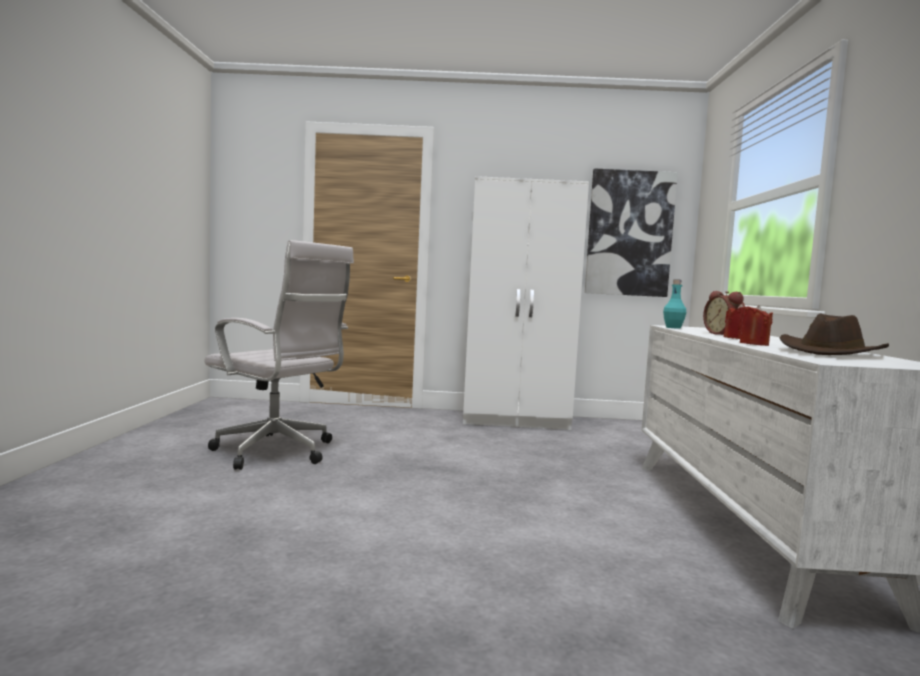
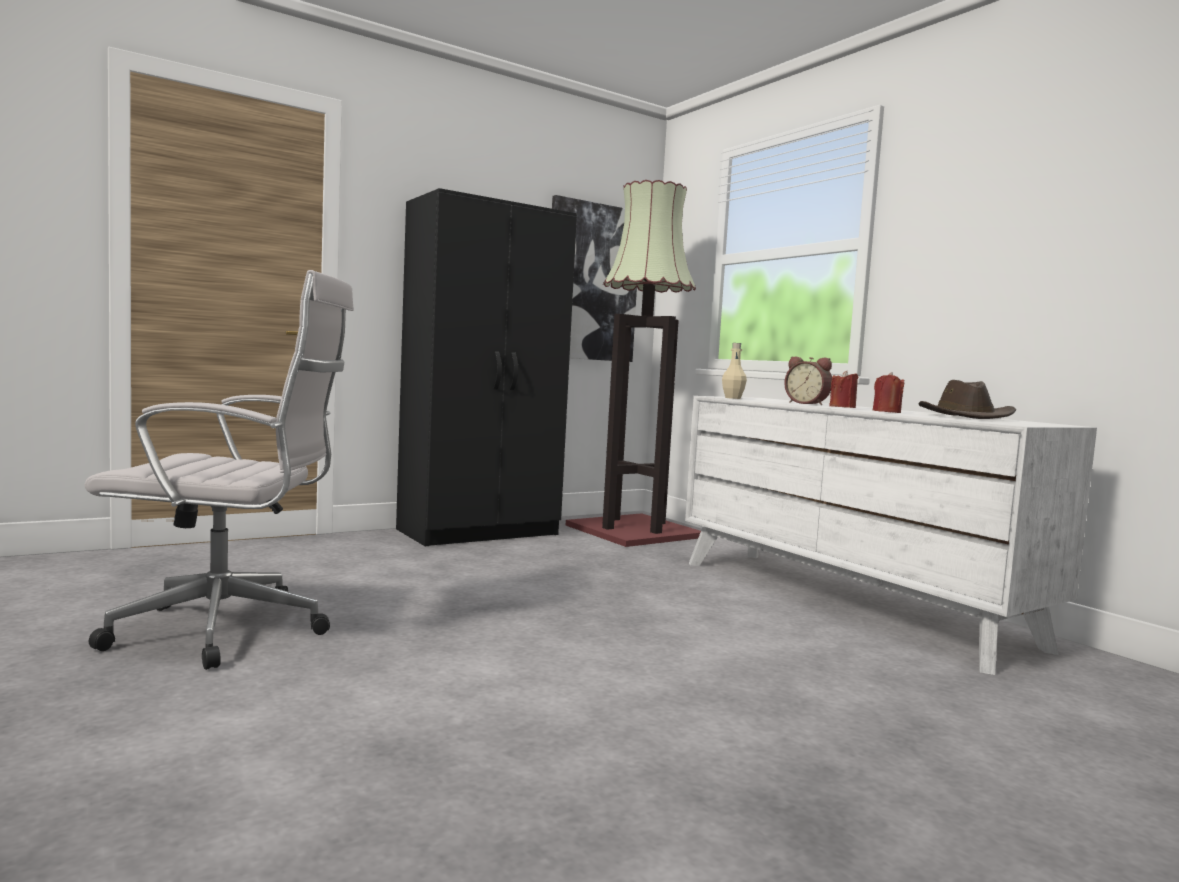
camera: 35 degrees left, 0 degrees up
white wardrobe [463,176,589,430] -> black wardrobe [396,188,577,546]
turquoise bottle [663,279,686,329] -> beige bottle [722,343,747,399]
none -> floor lamp [566,180,701,547]

